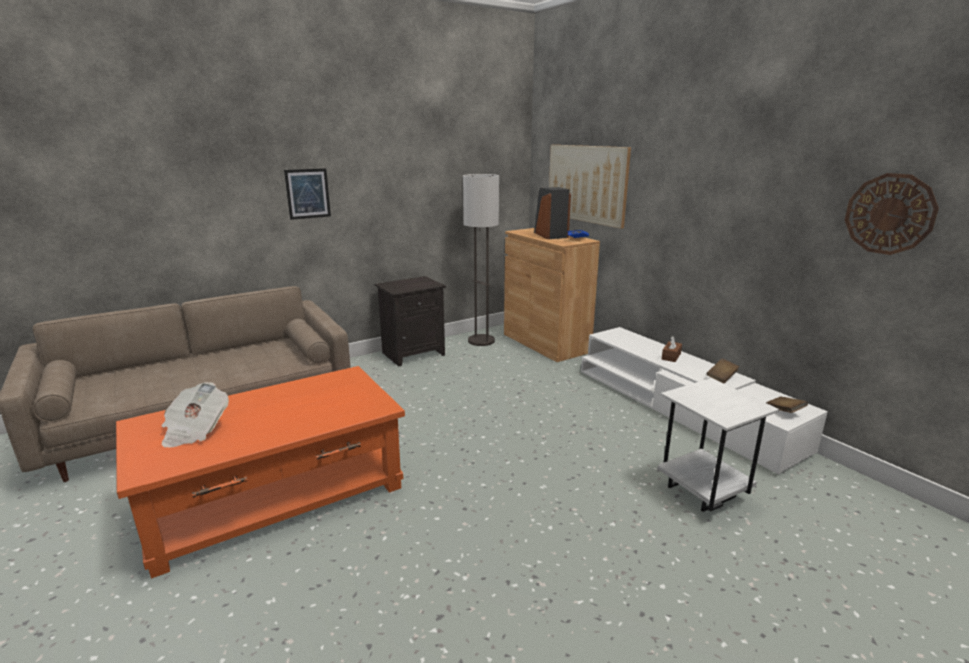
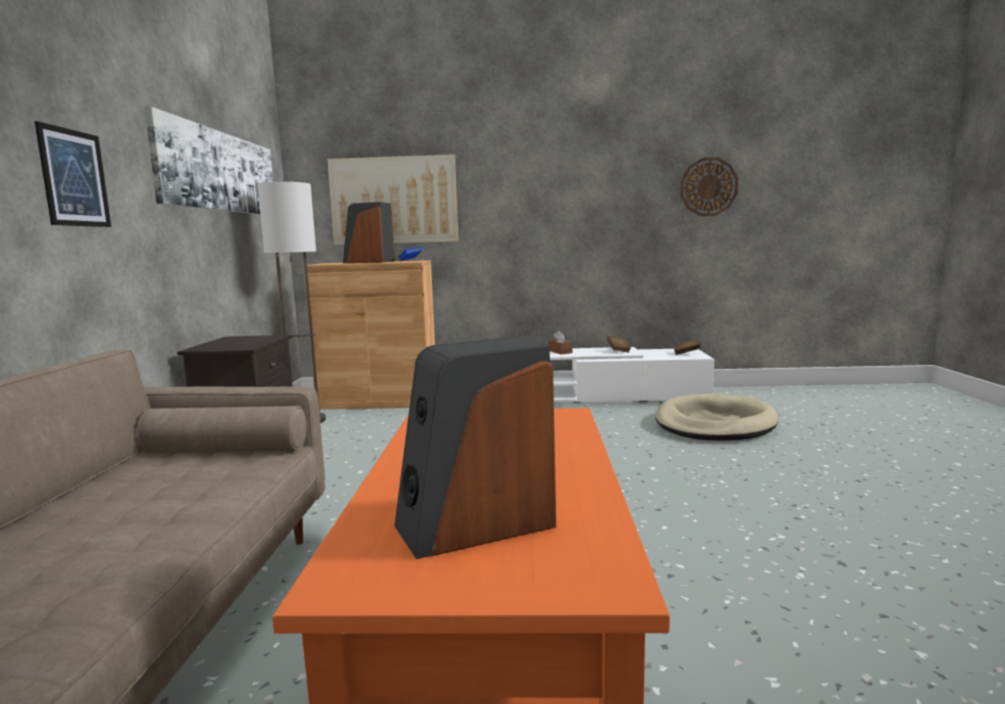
camera: 55 degrees left, 10 degrees down
newspaper [162,382,229,447] -> speaker [394,337,556,559]
white side table [657,378,779,512] -> beige dog bed [656,393,779,441]
none -> picture [144,106,273,214]

